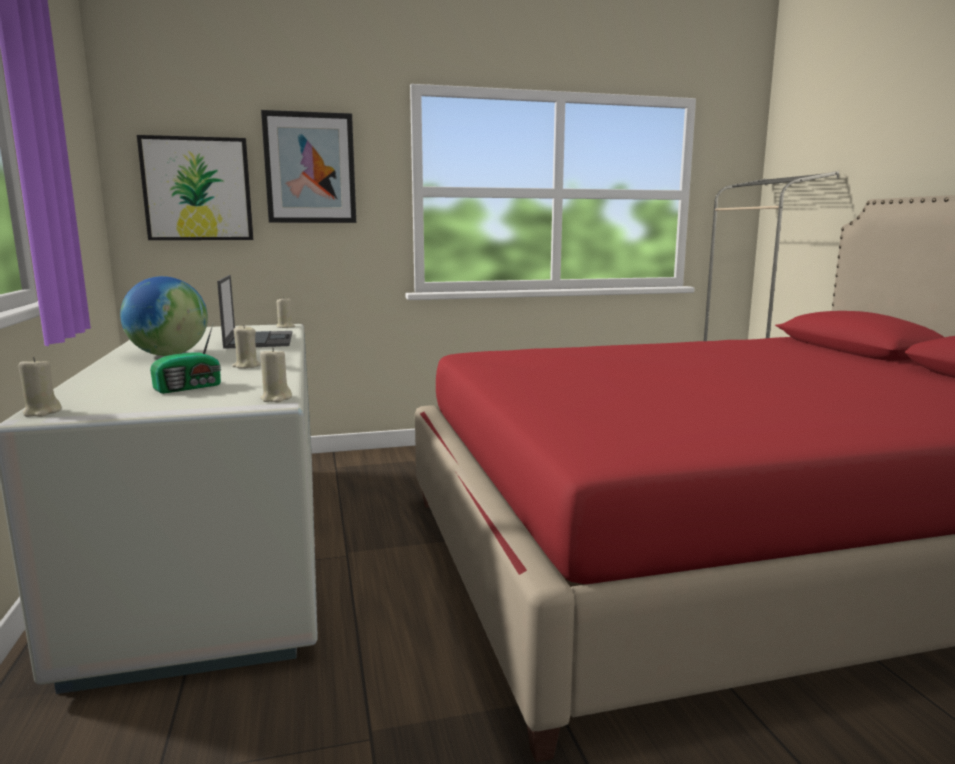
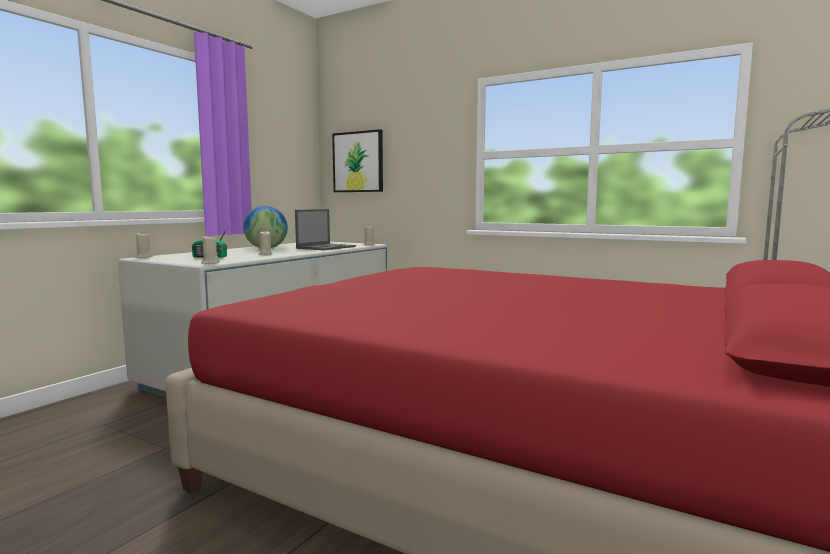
camera: 45 degrees right, 5 degrees down
picture [261,110,356,223] -> none

